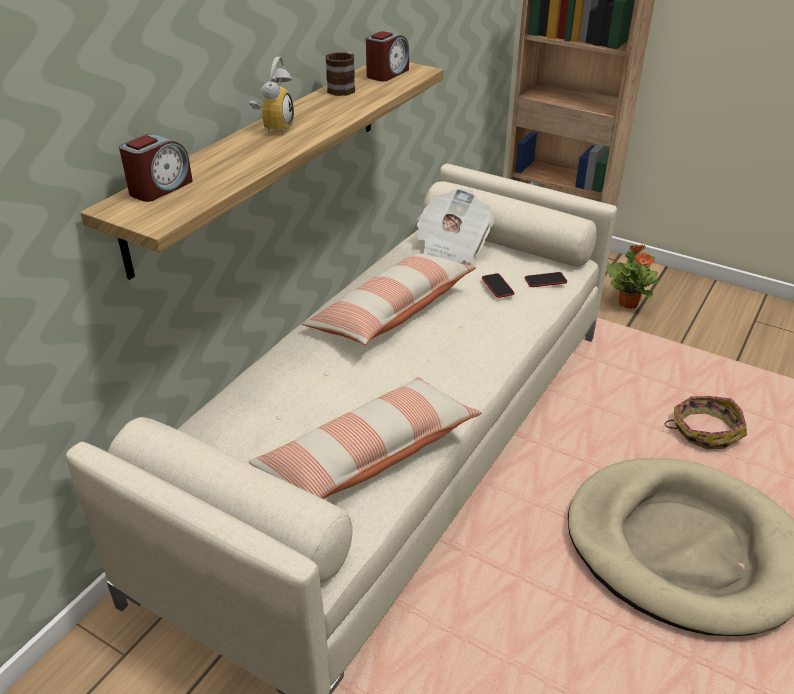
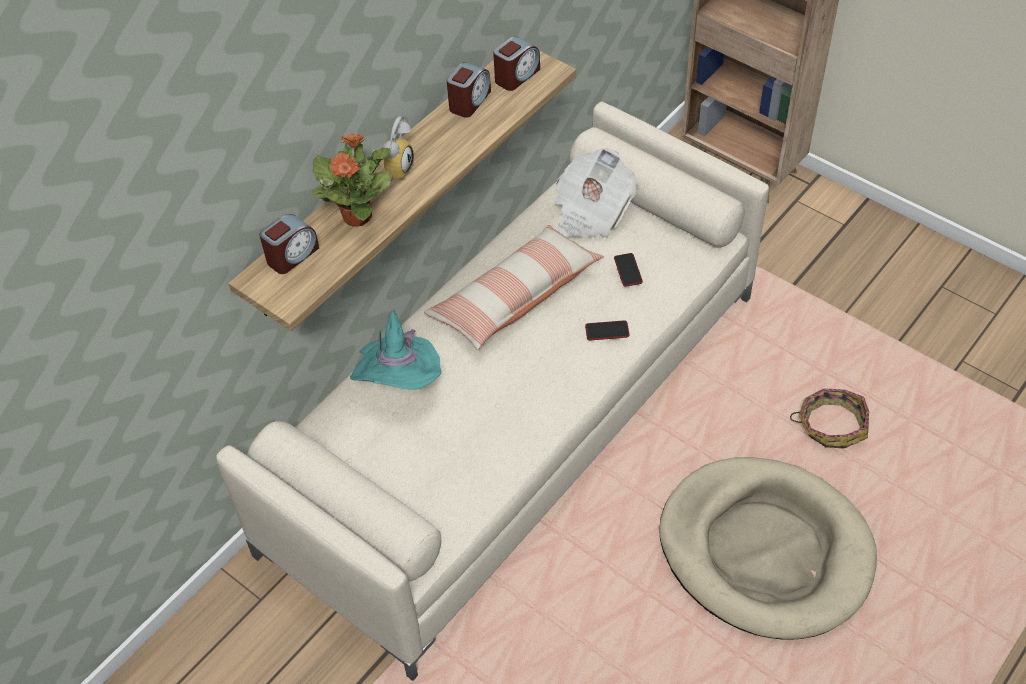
camera: 10 degrees right, 15 degrees up
pillow [249,377,482,499] -> none
mug [325,52,355,96] -> alarm clock [447,62,491,118]
phone [524,272,567,287] -> phone moved to [585,320,629,341]
potted plant [607,245,659,309] -> potted plant moved to [312,133,393,227]
none -> turquoise hat [350,309,442,390]

